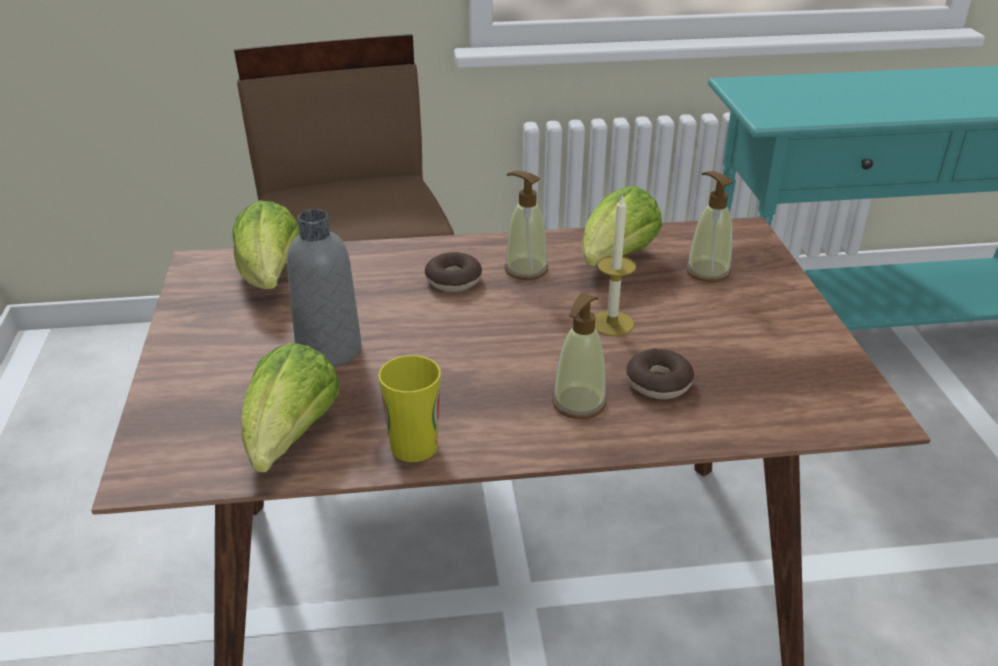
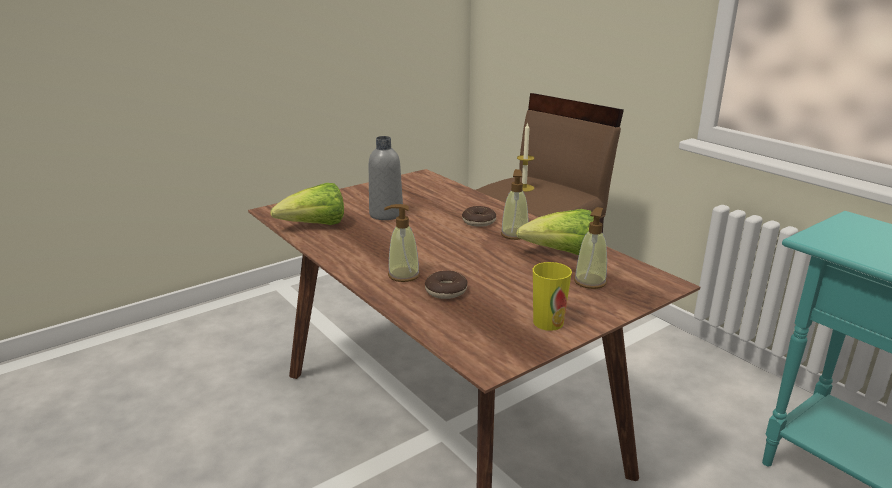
camera: 60 degrees right, 10 degrees down
lettuce [232,200,300,289] -> none
cup [378,355,441,462] -> cup moved to [533,262,572,331]
candle [595,194,636,336] -> candle moved to [517,122,535,192]

